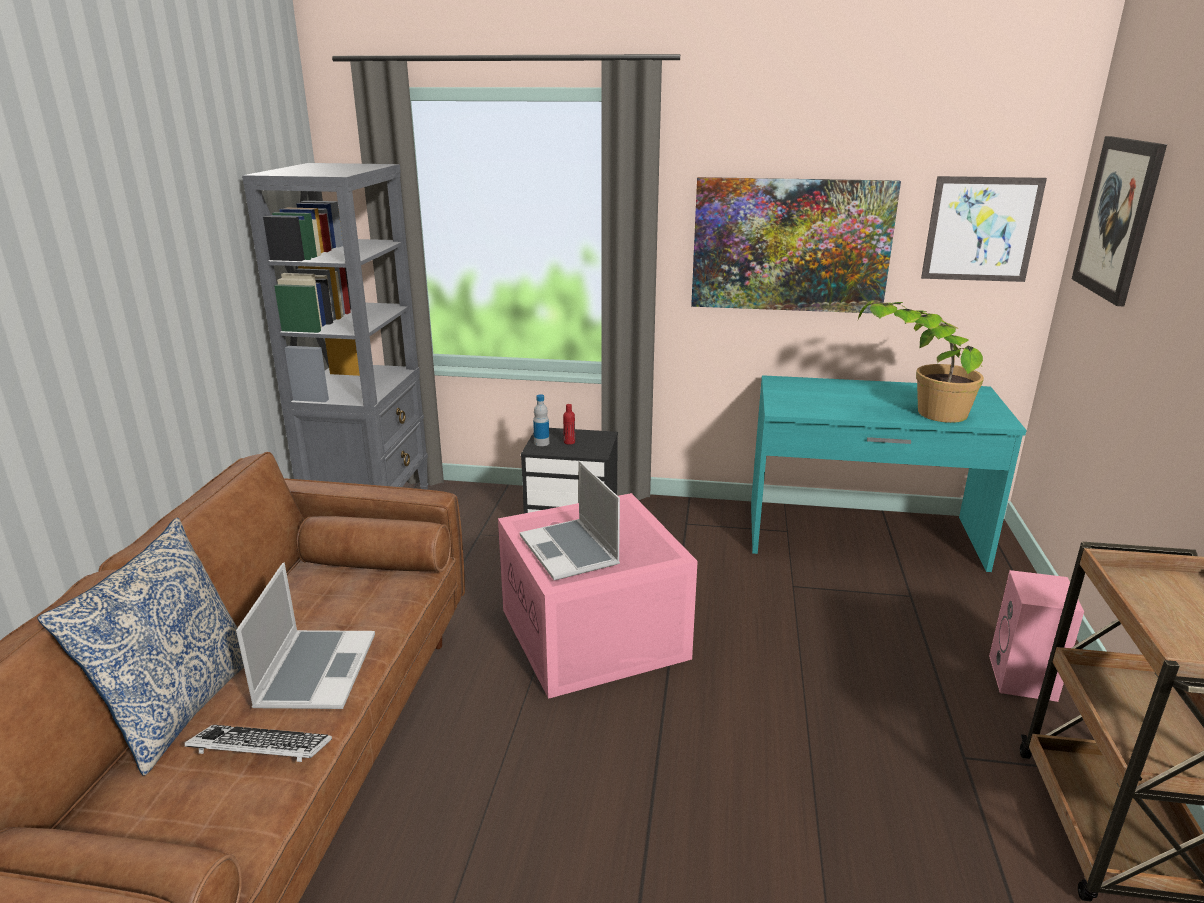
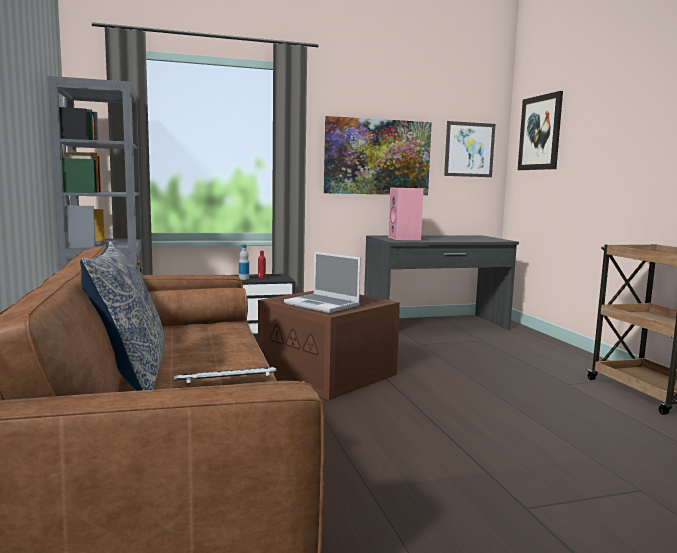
camera: 25 degrees left, 15 degrees down
laptop [236,562,375,709] -> none
pink storage box [498,493,698,699] -> brown storage box [258,291,400,400]
turquoise desk [751,375,1027,572] -> grey desk [364,235,519,330]
potted plant [858,300,984,423] -> none
pink speaker [989,570,1084,702] -> pink speaker moved to [388,188,423,240]

